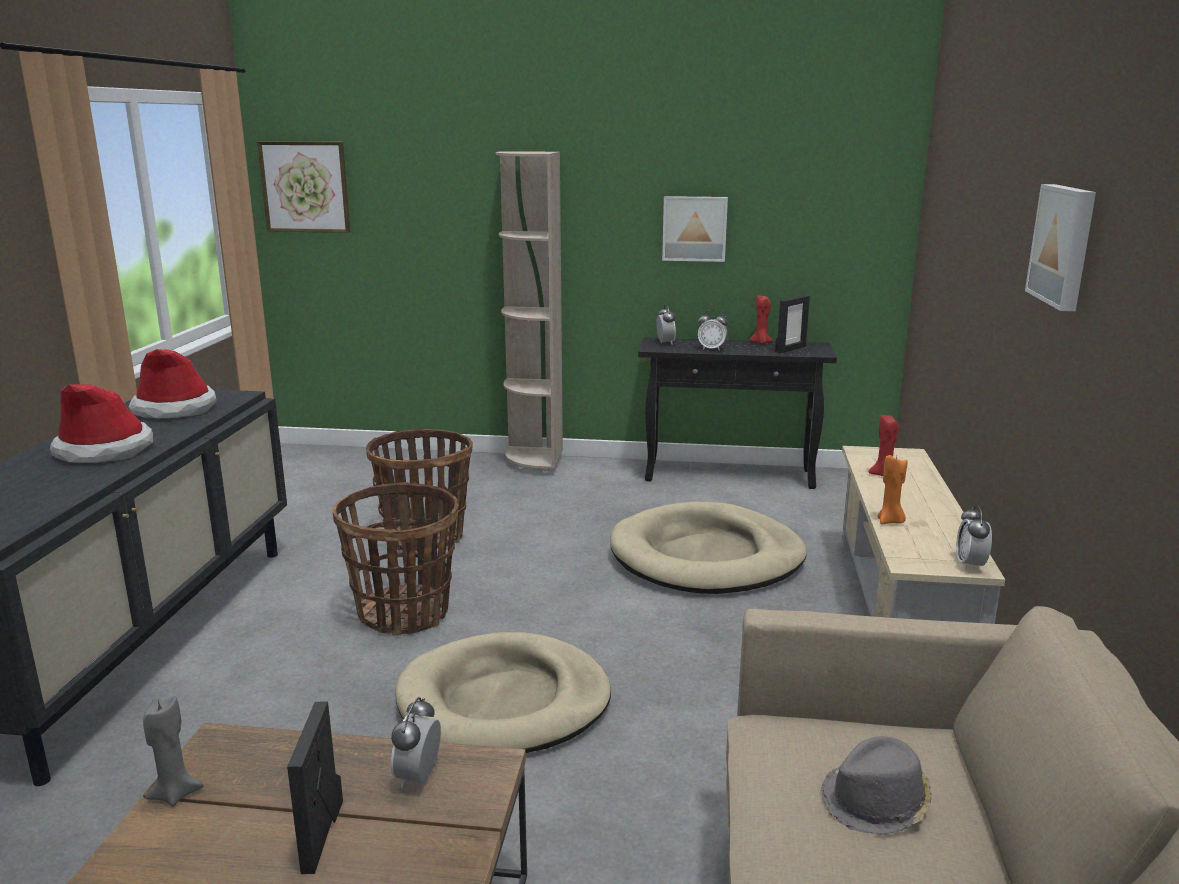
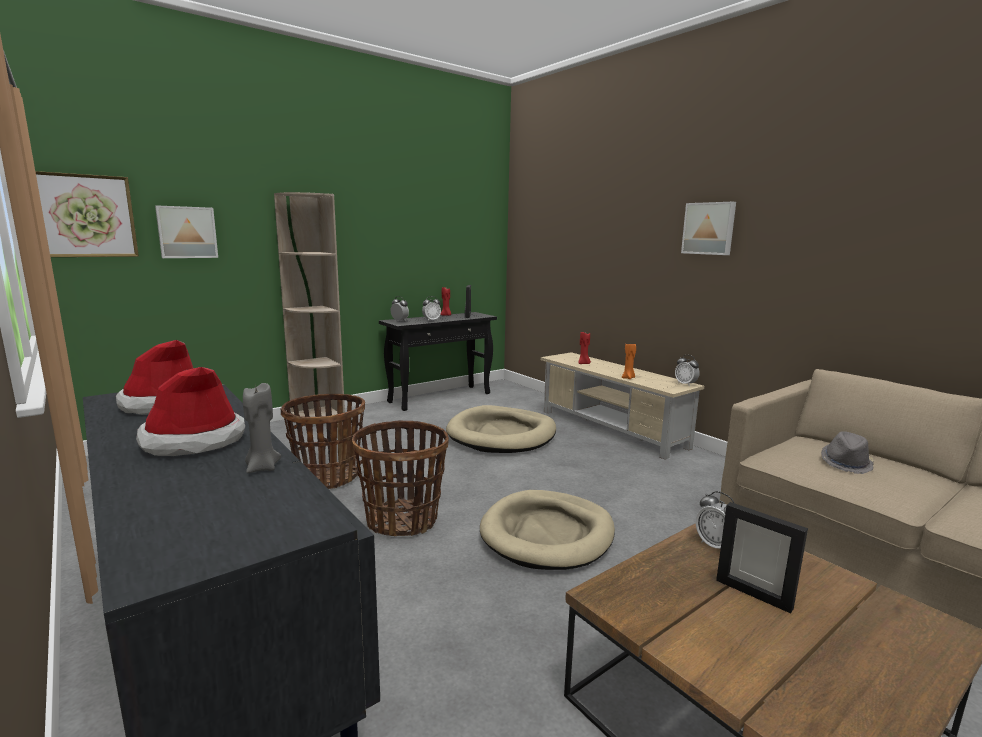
camera: 45 degrees left, 5 degrees down
grey candle [143,696,204,807] -> grey candle moved to [243,383,281,473]
picture [662,196,728,262] -> picture moved to [155,205,218,258]

